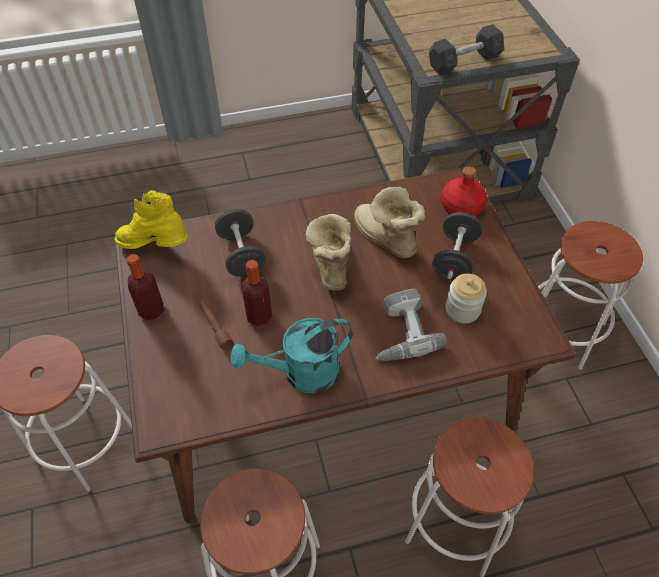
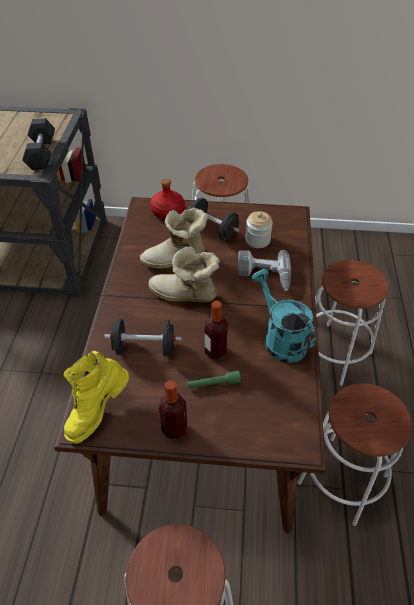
camera: 70 degrees left, 5 degrees down
brown flashlight [199,300,233,349] -> green flashlight [187,371,241,388]
turquoise watering can [230,318,353,393] -> turquoise watering can turned 150 degrees clockwise [252,269,316,363]

